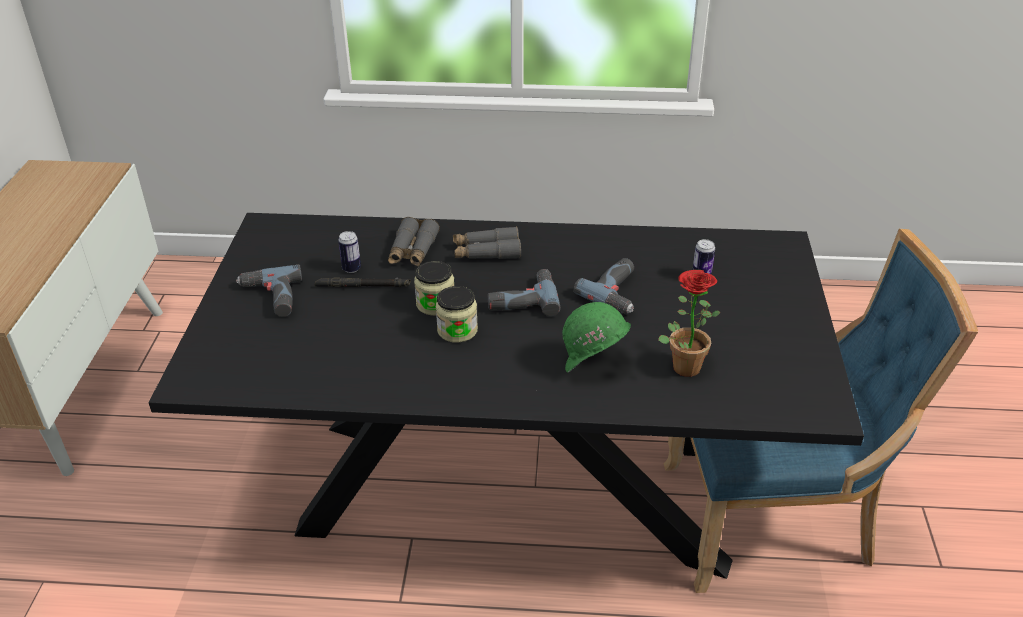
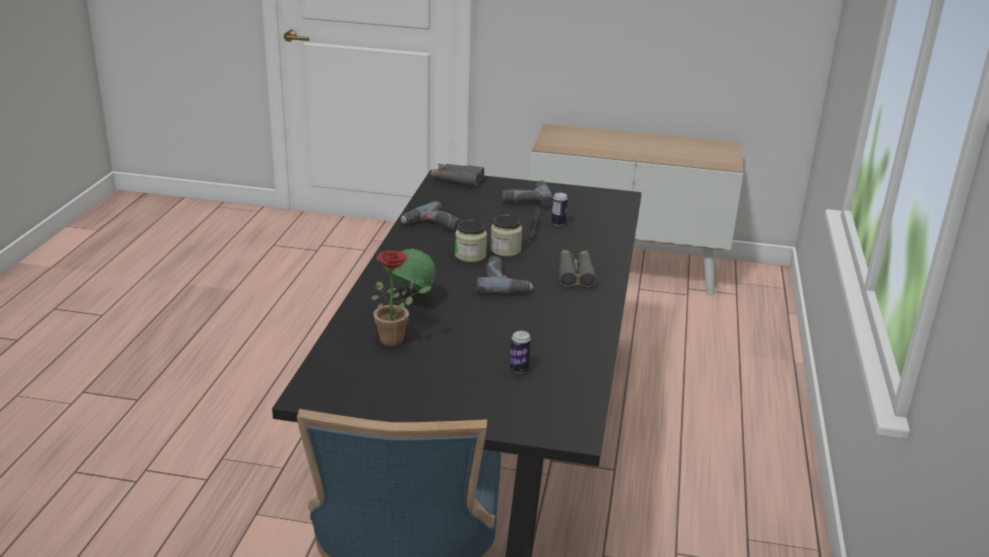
camera: 95 degrees right, 10 degrees down
grey binoculars [388,217,440,266] -> grey binoculars moved to [431,164,484,187]
power drill [574,258,634,314] -> power drill moved to [401,201,461,231]

